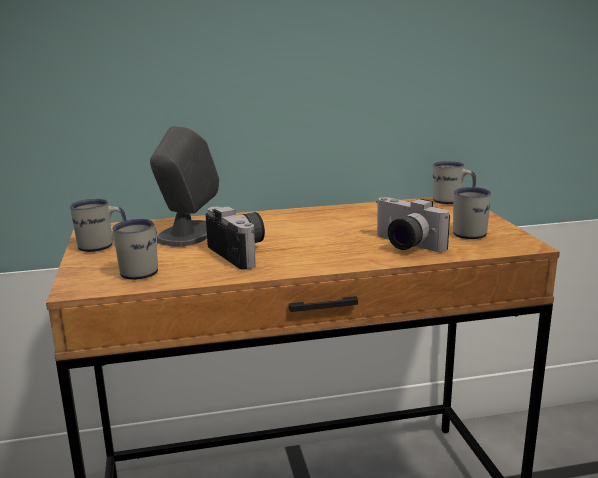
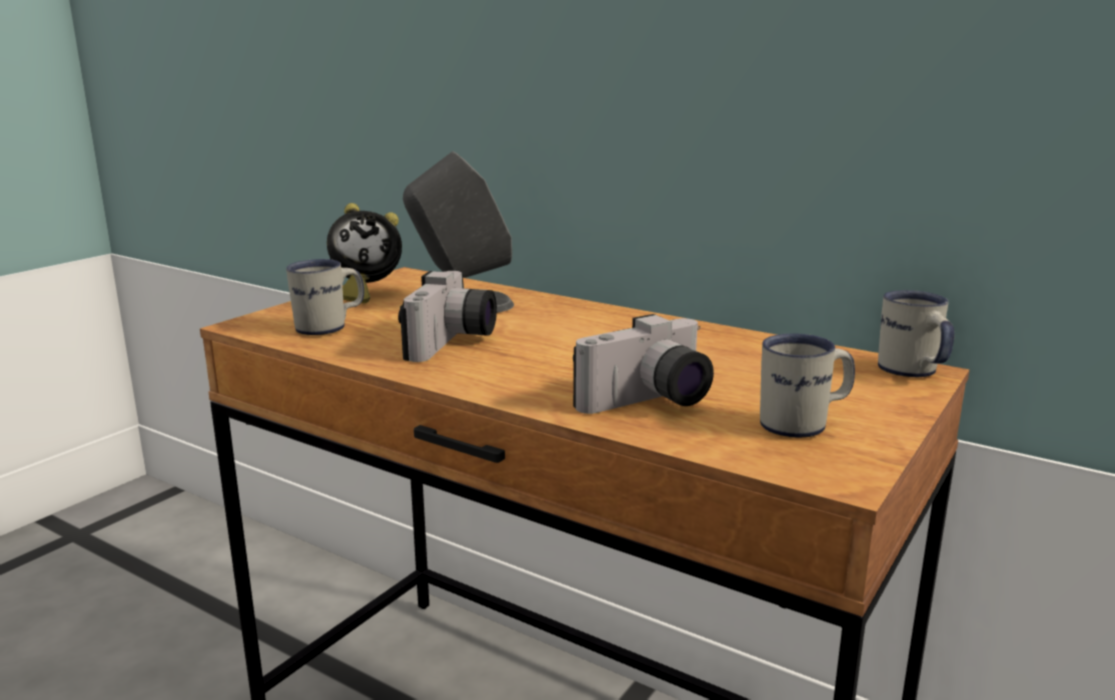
camera: 45 degrees right, 0 degrees up
white mug [70,199,126,252] -> alarm clock [327,203,402,303]
camera [376,197,450,252] -> camera turned 120 degrees counterclockwise [573,314,714,414]

